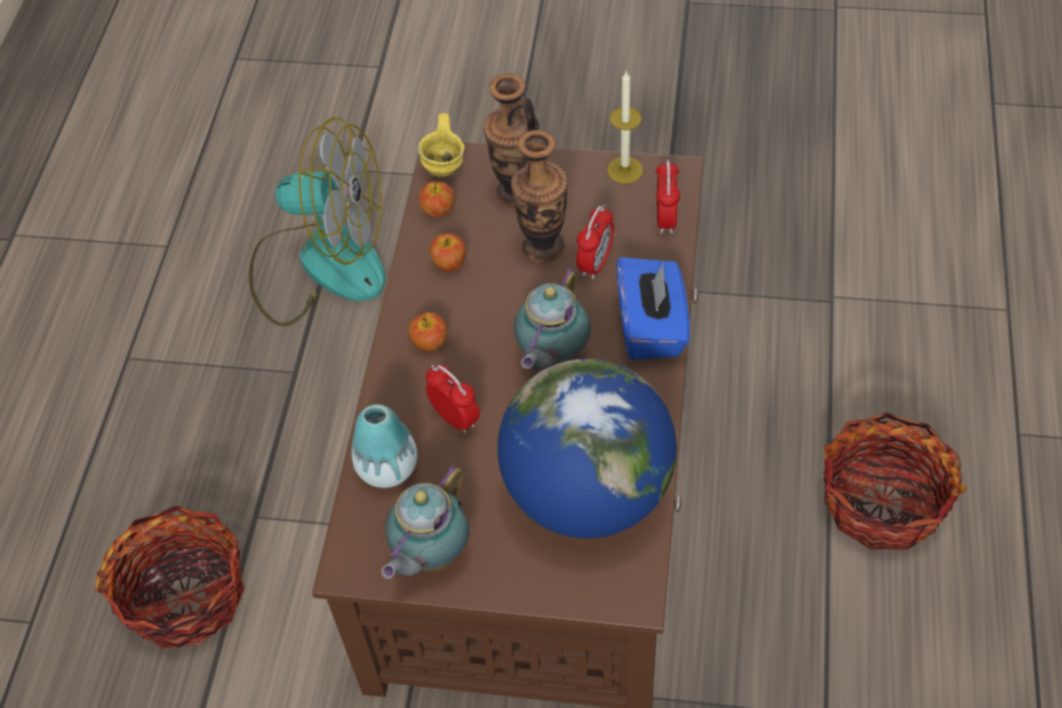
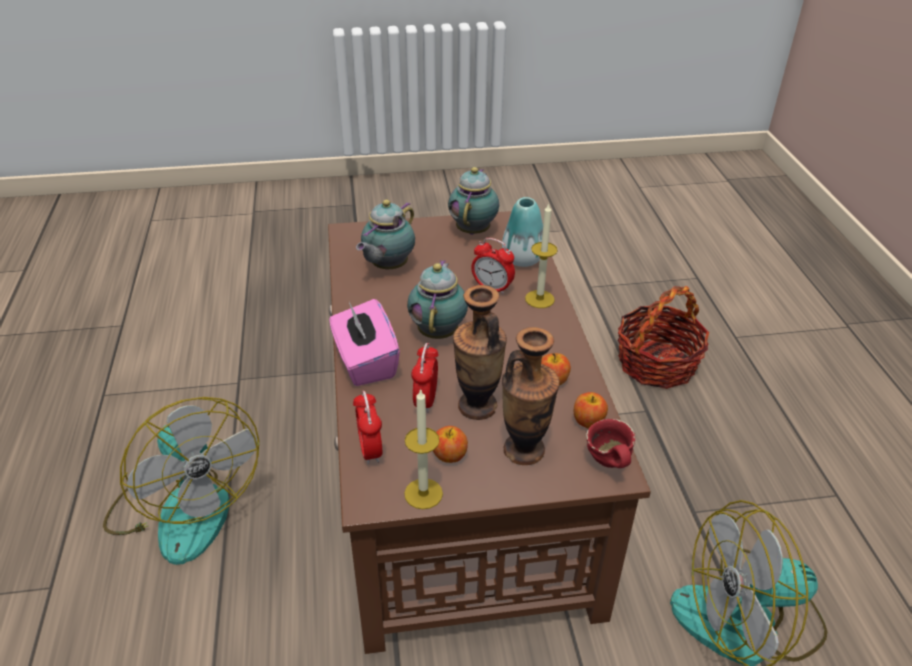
camera: 160 degrees right, 15 degrees down
apple [409,312,447,351] -> apple moved to [433,426,468,463]
yellow mug [418,113,465,177] -> red mug [586,419,635,468]
globe [497,359,677,538] -> teapot [356,200,415,270]
blue tissue box [617,257,690,360] -> pink tissue box [329,299,400,386]
basket [823,412,967,550] -> fan [103,397,259,565]
none -> candle [525,203,558,308]

